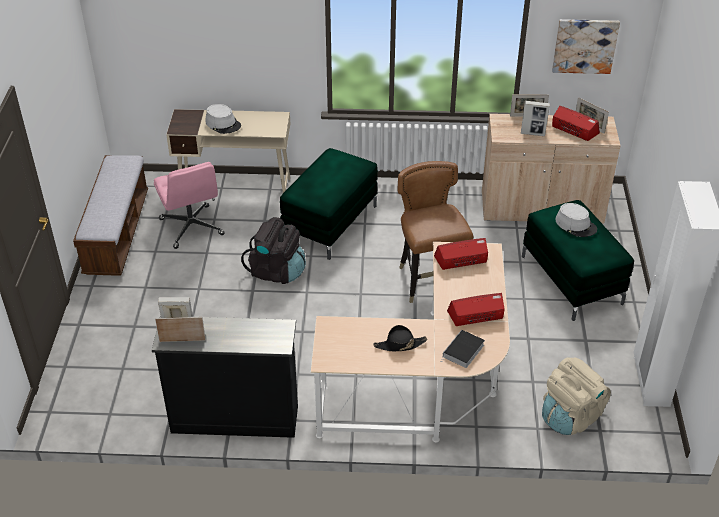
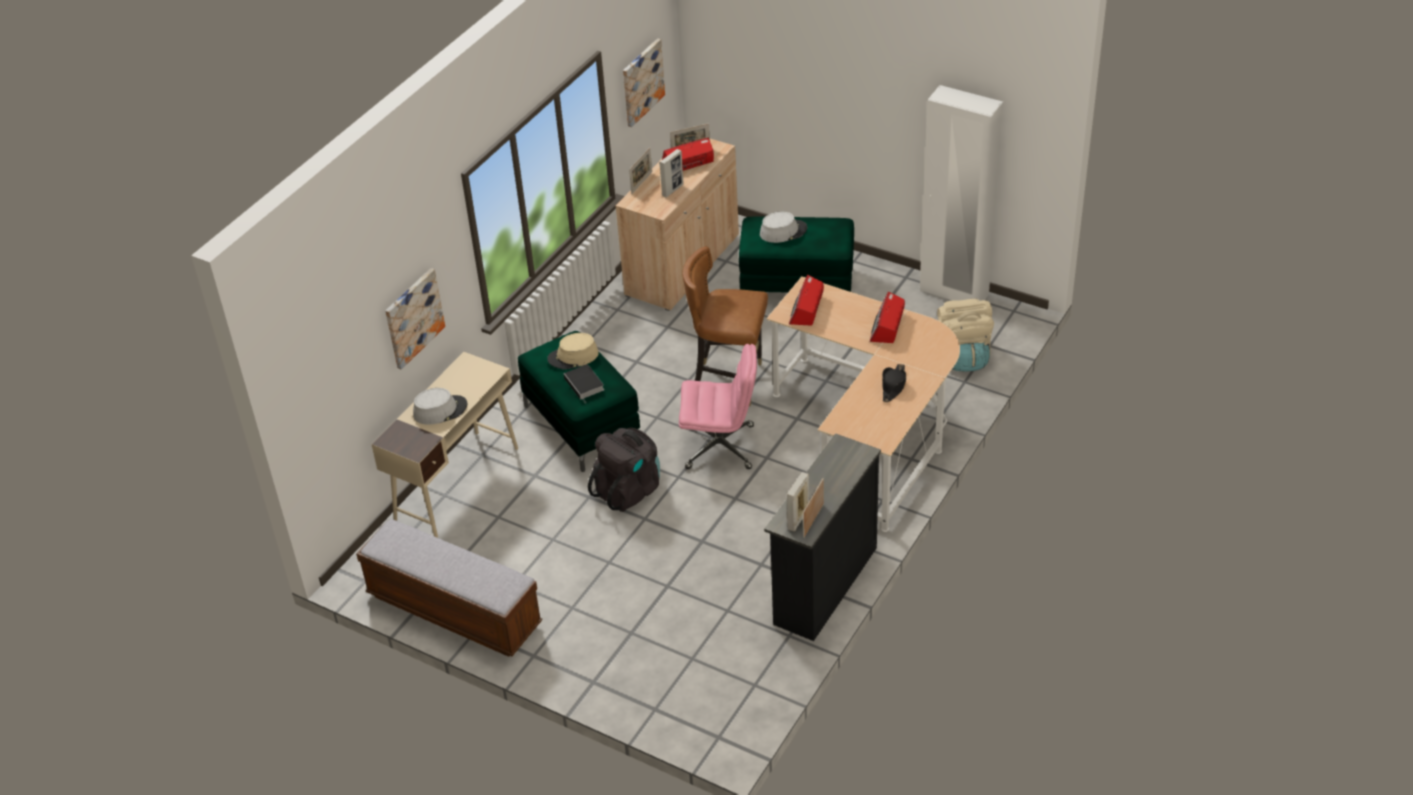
camera: 60 degrees left, 0 degrees up
pink office chair [154,162,225,249] -> pink office chair moved to [679,344,757,469]
book [441,330,485,368] -> book moved to [563,364,604,401]
none -> picture [385,268,445,370]
none -> beige hat [547,333,599,370]

